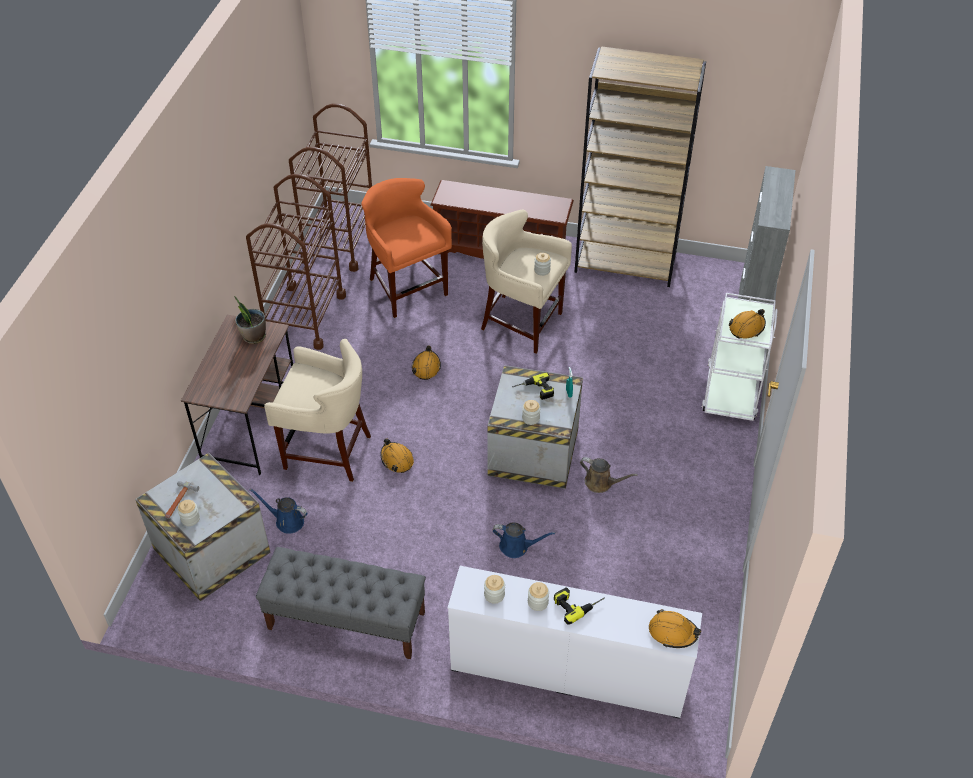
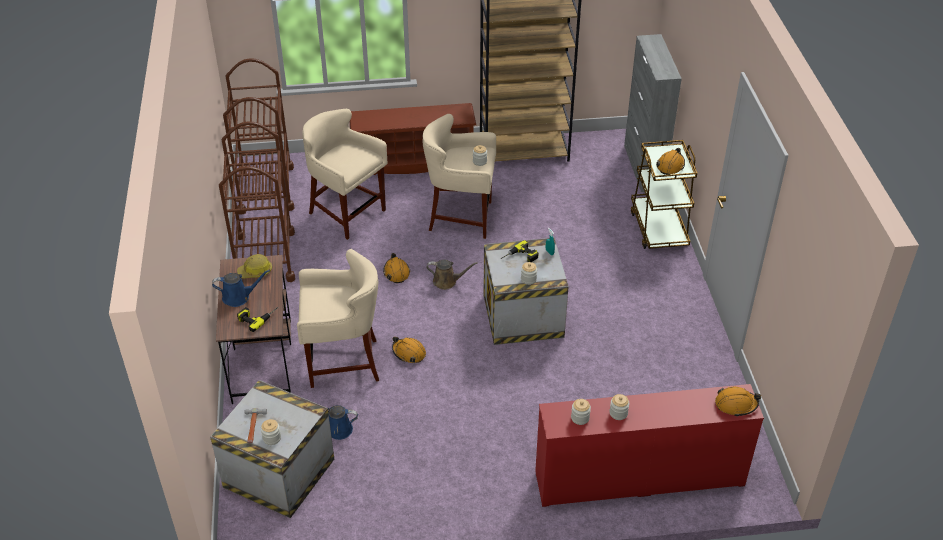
camera: 20 degrees left, 5 degrees down
potted plant [234,296,266,344] -> hard hat [237,254,272,279]
grey bench [256,547,426,659] -> none
orange stool [361,178,452,318] -> beige stool [302,109,388,240]
white dresser [447,566,702,719] -> red dresser [535,384,764,507]
blue watering can [492,522,555,558] -> blue watering can moved to [212,270,270,307]
power drill [554,587,605,625] -> power drill moved to [237,307,278,332]
brown watering can [580,457,638,493] -> brown watering can moved to [426,260,478,290]
white cart [702,293,778,421] -> brown cart [631,140,697,249]

